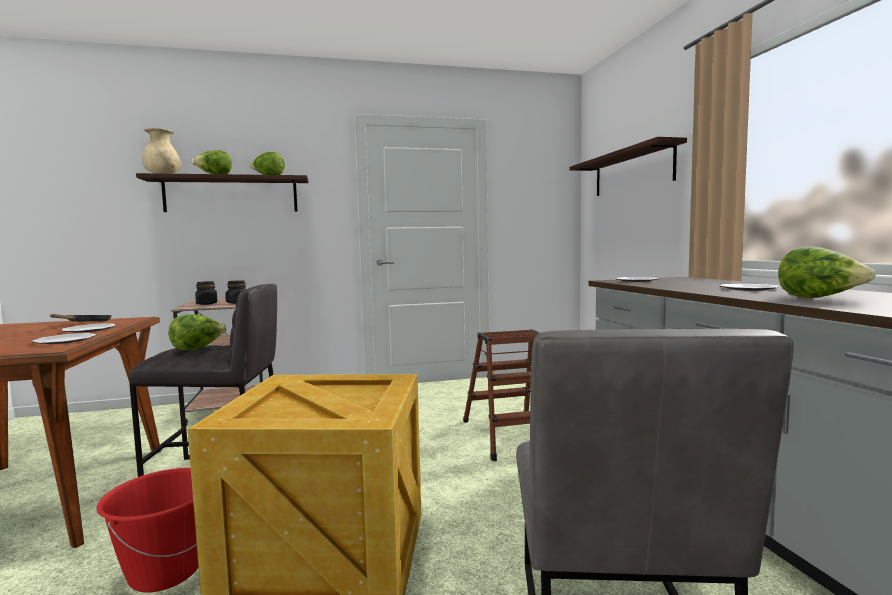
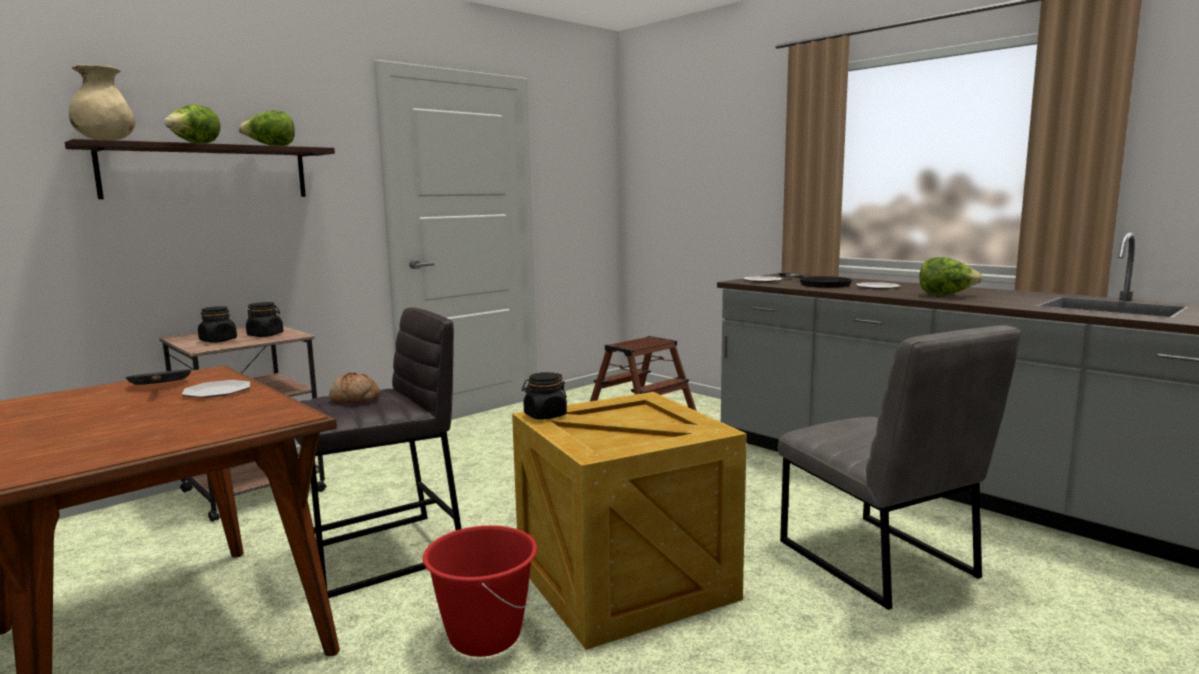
camera: 30 degrees left, 5 degrees up
plate [31,333,97,344] -> none
lettuce [169,314,227,351] -> bread [329,372,380,403]
shelf [569,137,687,196] -> none
none -> black jar [522,372,567,420]
none -> black frying pan [779,273,853,288]

